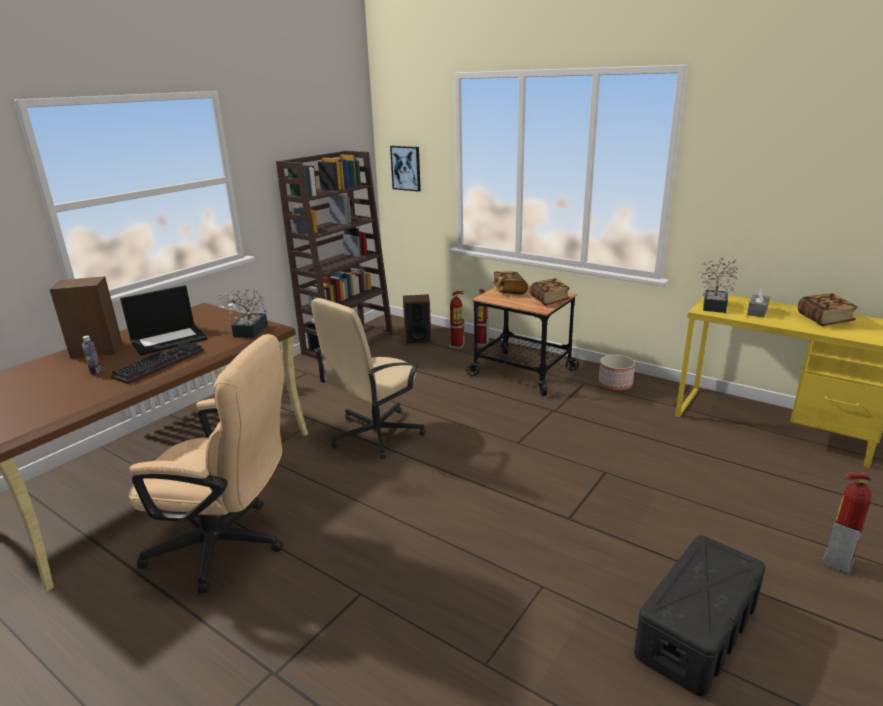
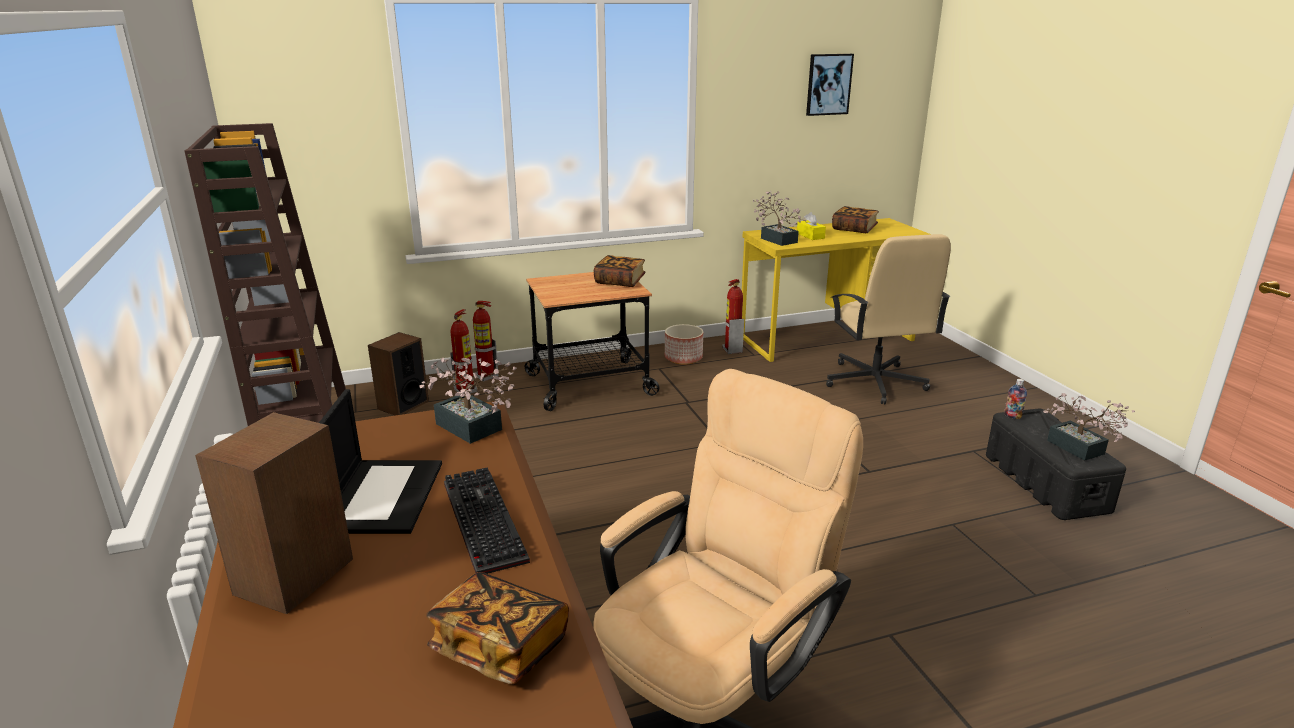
camera: 55 degrees left, 0 degrees up
bottle [82,336,101,375] -> bottle moved to [1004,379,1027,419]
beige office chair [311,298,426,459] -> beige office chair moved to [826,234,951,404]
picture [390,146,421,192] -> picture moved to [806,54,854,116]
book [493,271,528,294] -> book moved to [426,572,569,684]
grey tissue box [747,287,770,318] -> yellow tissue box [797,212,826,240]
fire extinguisher [822,473,872,574] -> fire extinguisher moved to [722,279,744,354]
none -> potted plant [1043,393,1135,461]

